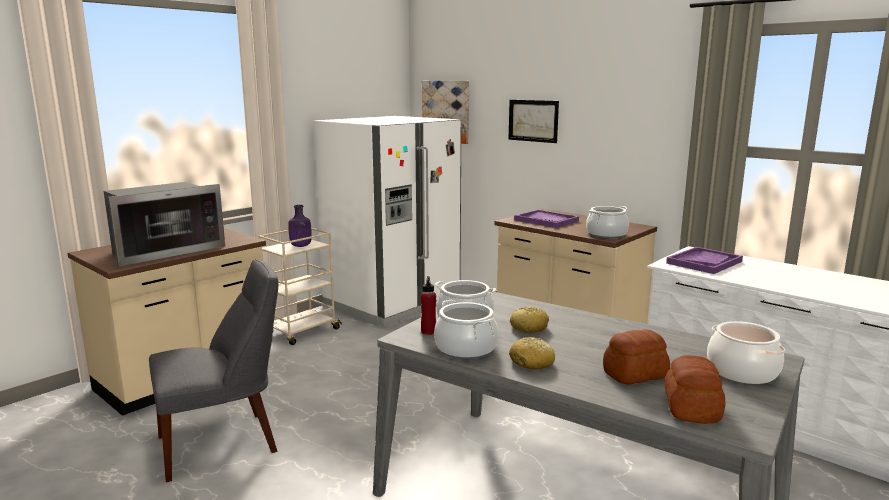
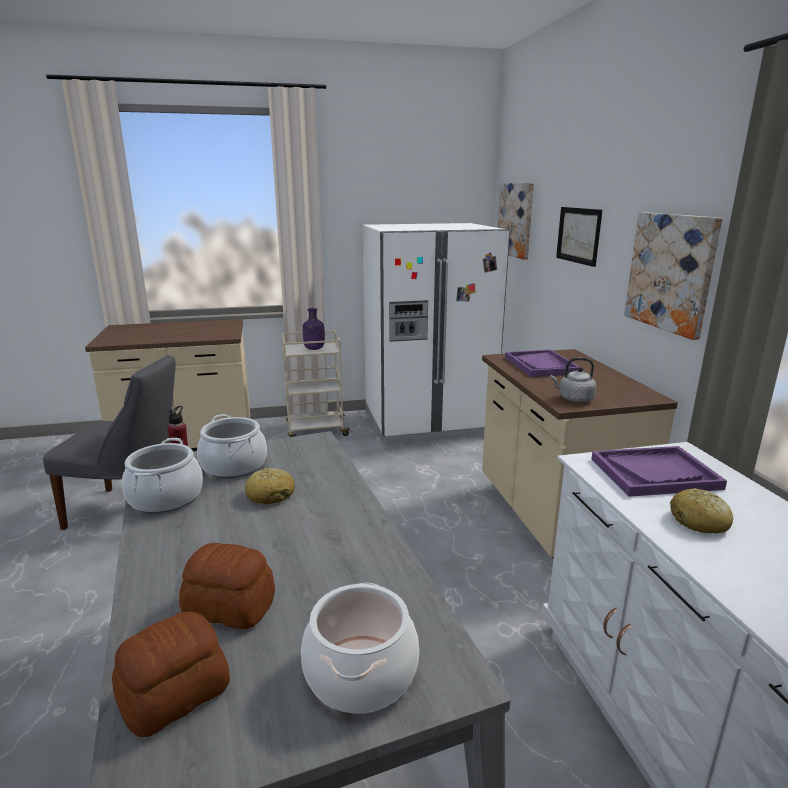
camera: 35 degrees right, 5 degrees up
microwave [104,182,225,267] -> none
bread [509,337,555,370] -> bread moved to [670,488,733,533]
cooking pot [586,206,629,239] -> grey kettle [550,358,597,402]
none -> picture [624,212,722,340]

